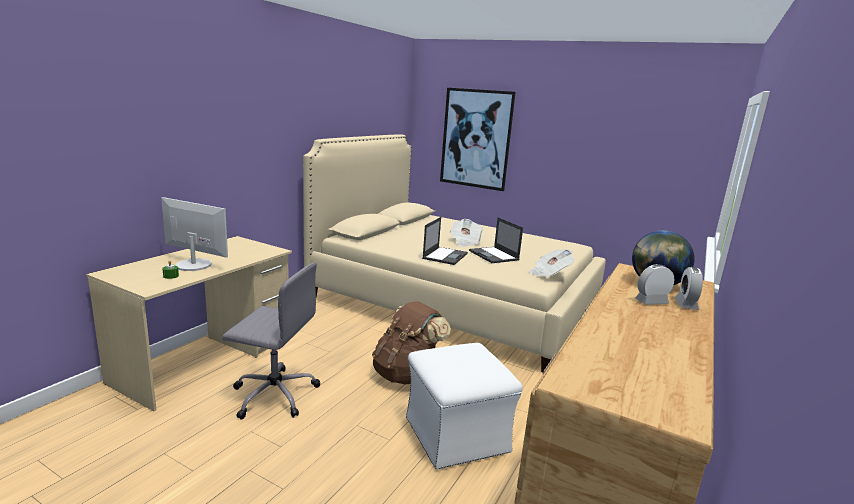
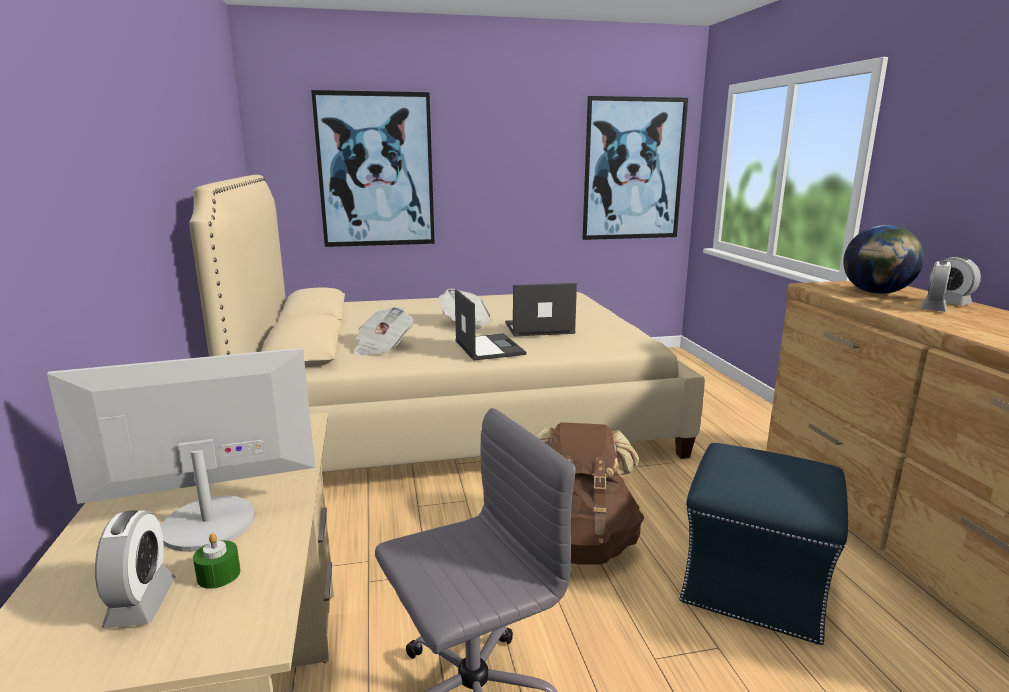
camera: 40 degrees left, 0 degrees up
white ottoman [406,343,523,470] -> blue ottoman [679,443,848,645]
laptop [469,218,523,263] -> laptop turned 150 degrees clockwise [505,283,577,336]
newspaper [529,249,574,278] -> newspaper moved to [353,307,413,356]
none -> alarm clock [95,510,175,629]
none -> picture [583,96,688,240]

